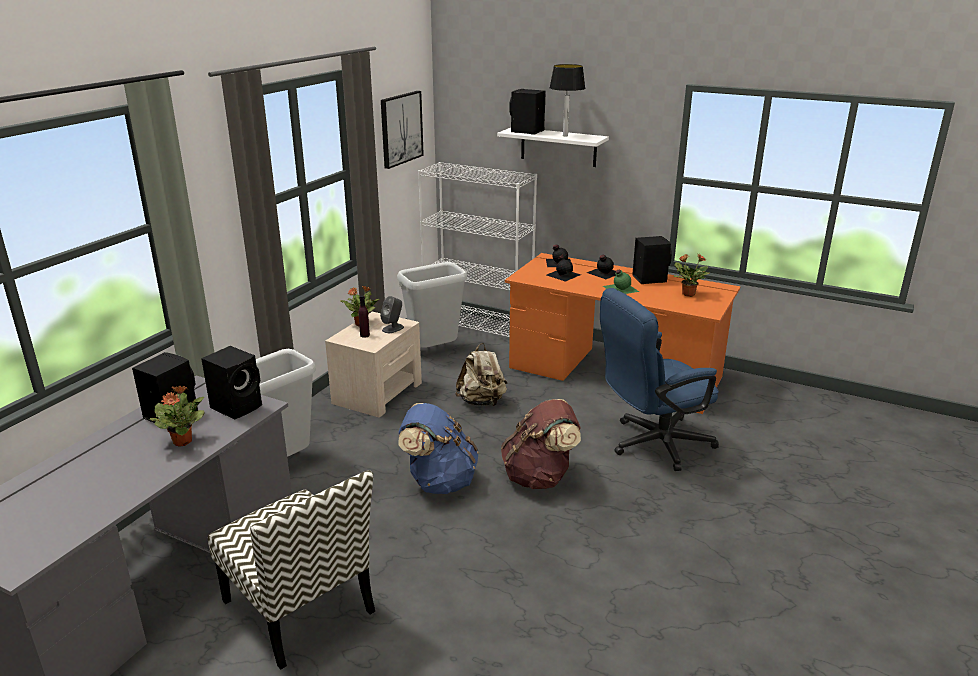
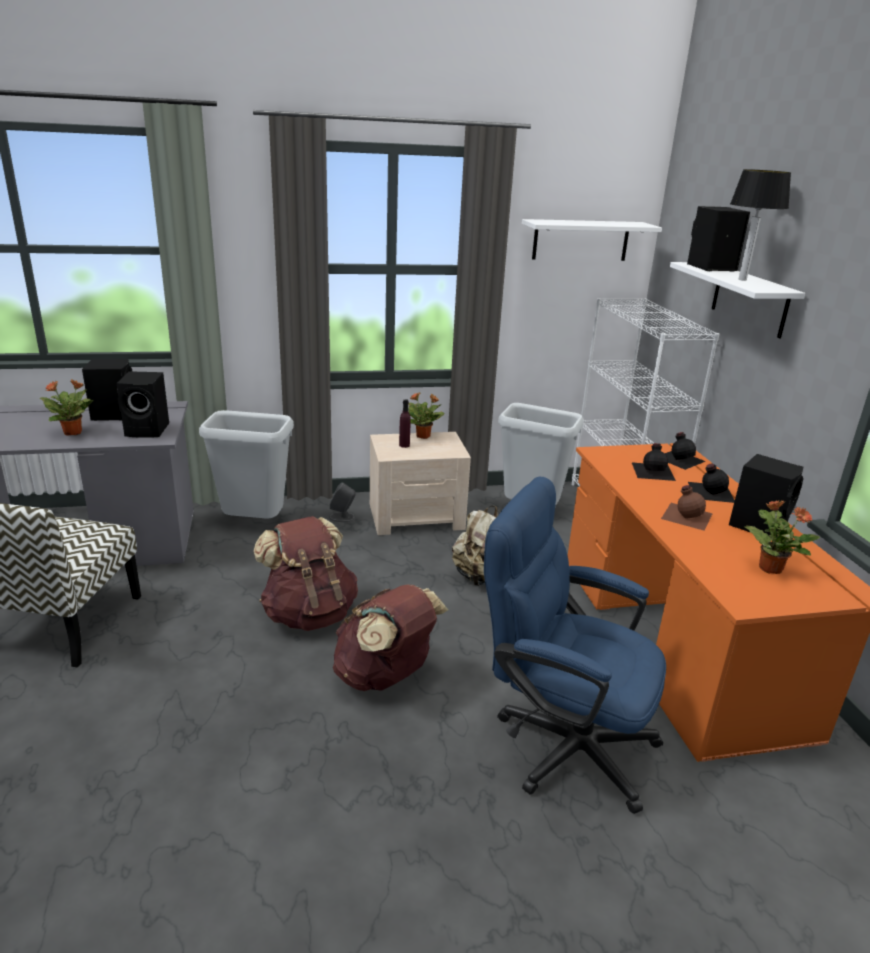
camera: 50 degrees right, 0 degrees up
grey speaker [380,296,404,333] -> grey speaker moved to [329,482,356,522]
picture [381,91,424,169] -> white shelf [522,219,662,261]
blue backpack [398,403,479,494] -> brown backpack [253,516,358,631]
green bottle [603,270,639,294] -> brown bottle [661,485,713,531]

